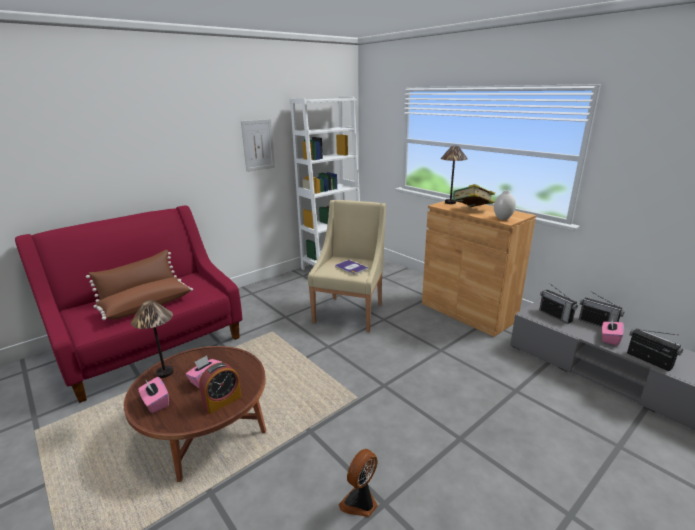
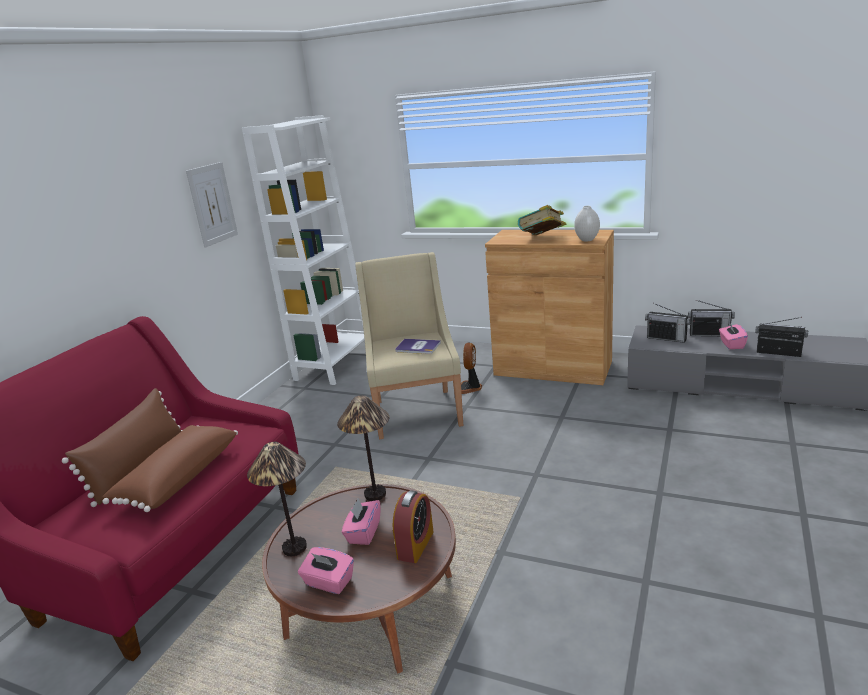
camera: 25 degrees left, 0 degrees up
fan [338,449,378,517] -> fan moved to [461,343,482,394]
table lamp [441,146,467,204] -> table lamp moved to [337,395,390,501]

